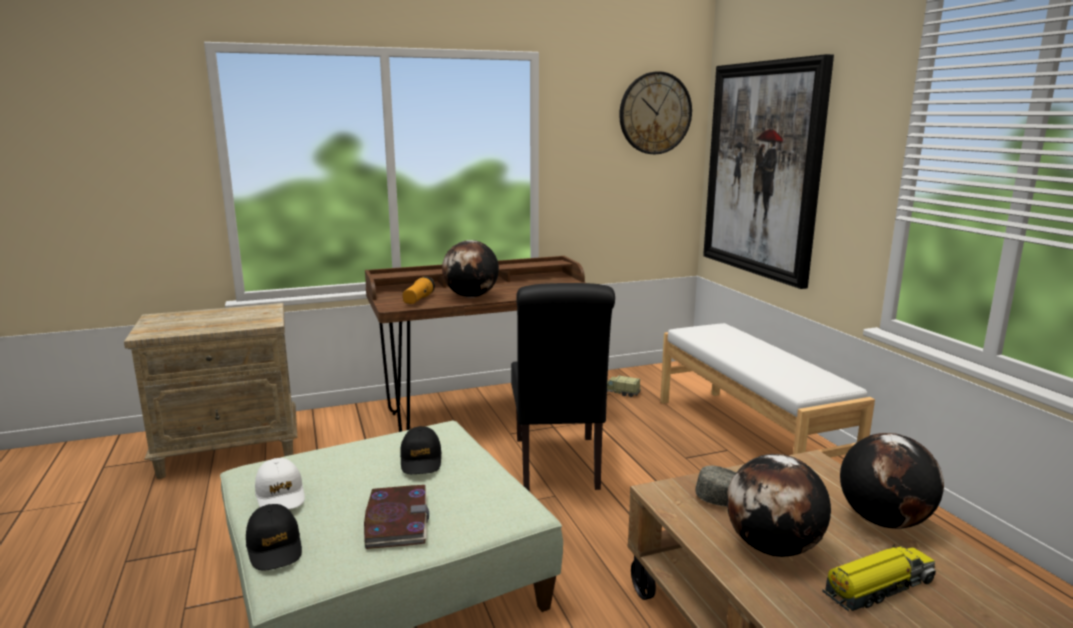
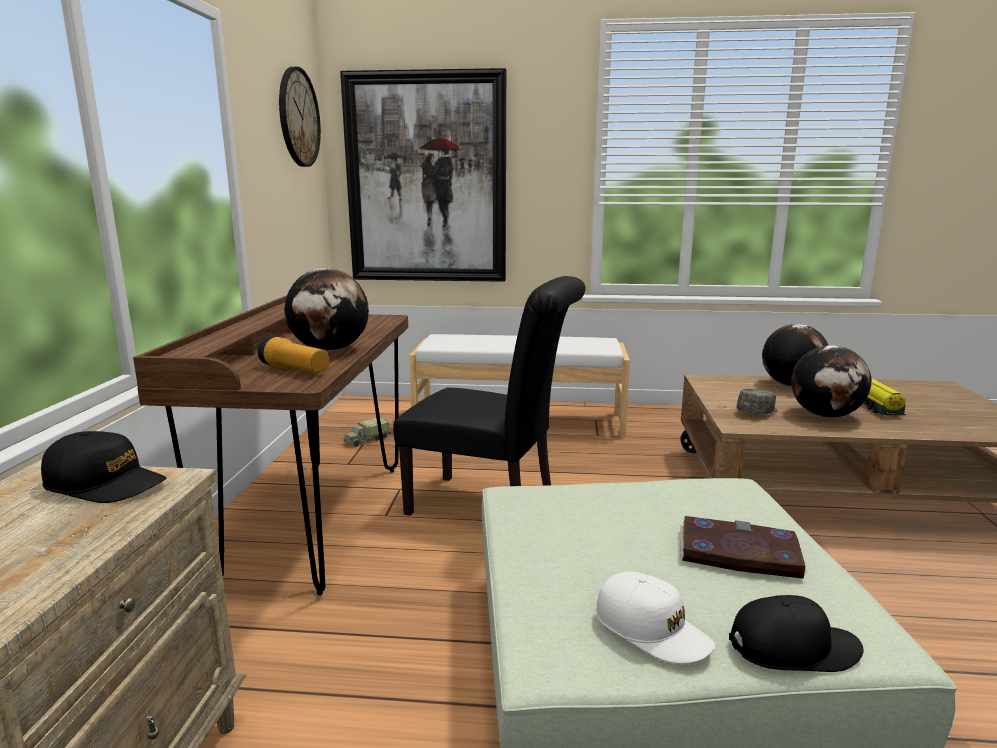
camera: 65 degrees left, 0 degrees up
white cap [255,458,305,510] -> white cap turned 45 degrees clockwise [596,571,715,664]
black cap [400,426,442,474] -> black cap moved to [41,431,167,503]

